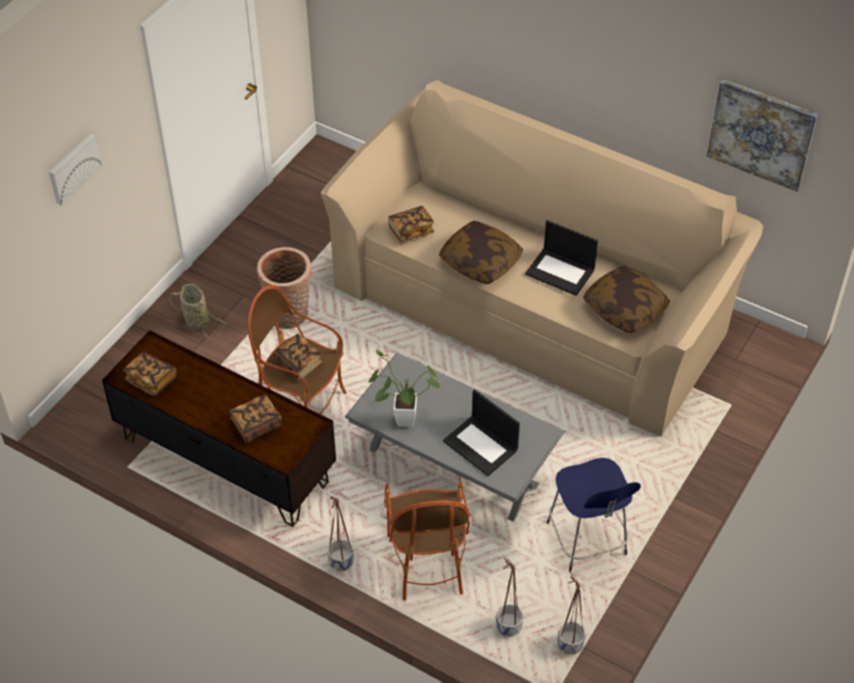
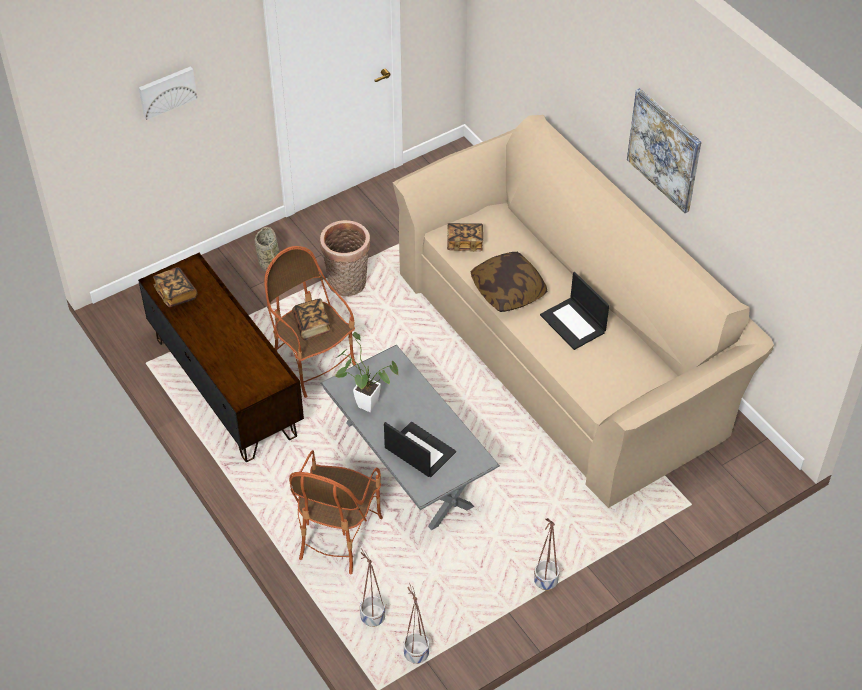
camera: 25 degrees right, 0 degrees up
book [229,394,282,443] -> none
planter [327,497,354,571] -> planter moved to [534,518,560,591]
laptop [443,389,520,476] -> laptop turned 150 degrees clockwise [384,422,456,477]
blue stool [547,458,641,572] -> none
pillow [583,266,670,333] -> none
picture [707,79,818,191] -> picture moved to [627,88,702,213]

